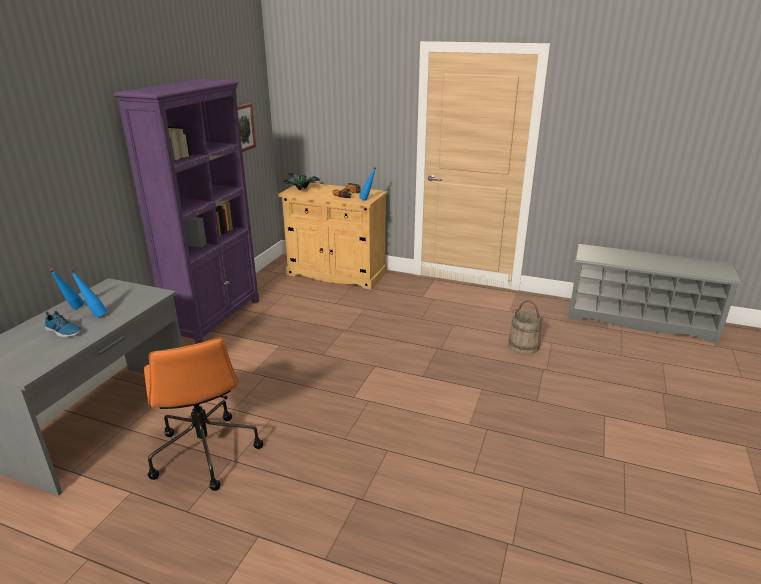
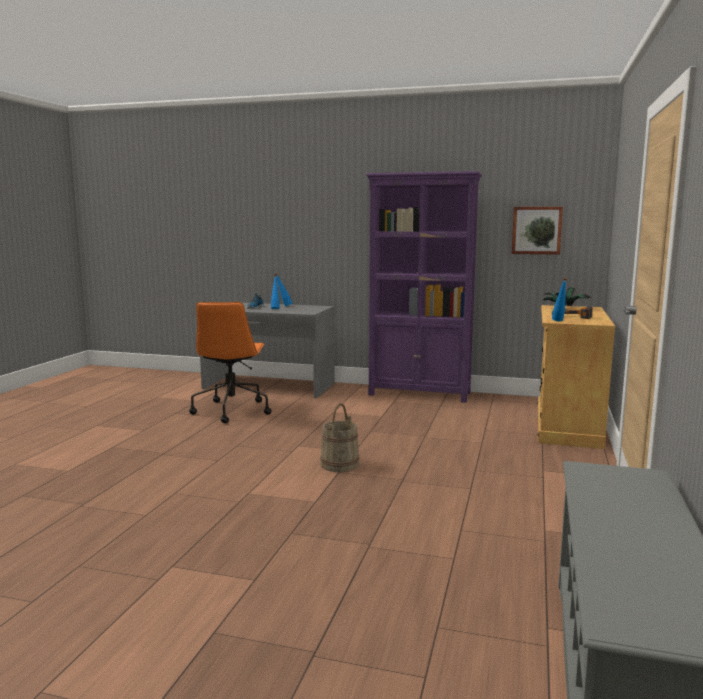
camera: 85 degrees right, 15 degrees down
orange office chair [144,337,263,491] -> orange office chair turned 60 degrees counterclockwise [189,302,271,423]
beige bucket [508,300,544,354] -> beige bucket moved to [320,403,359,472]

